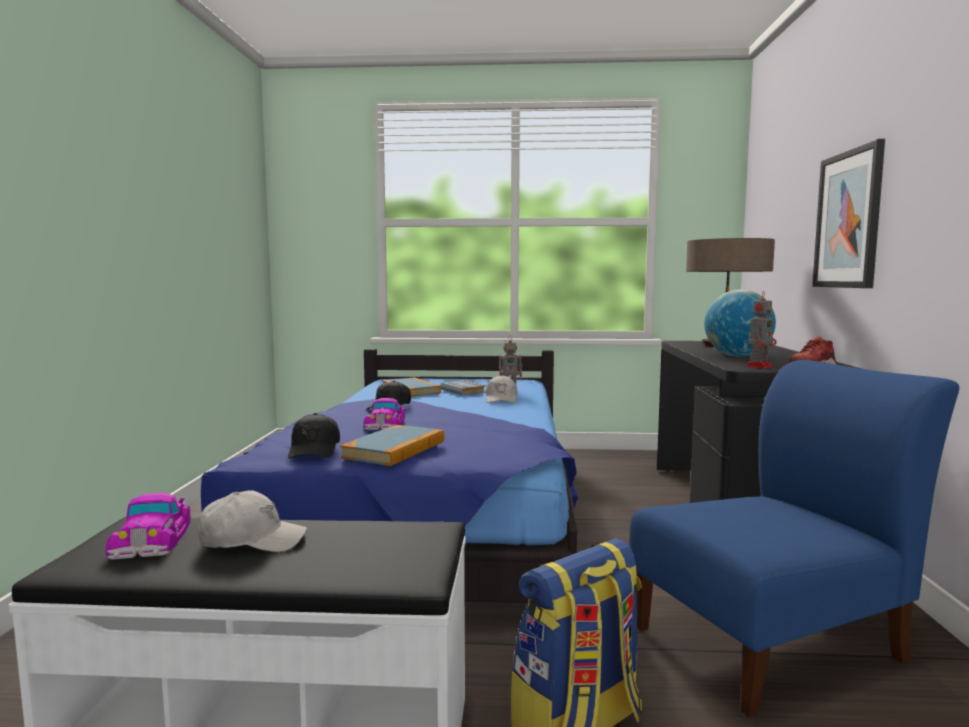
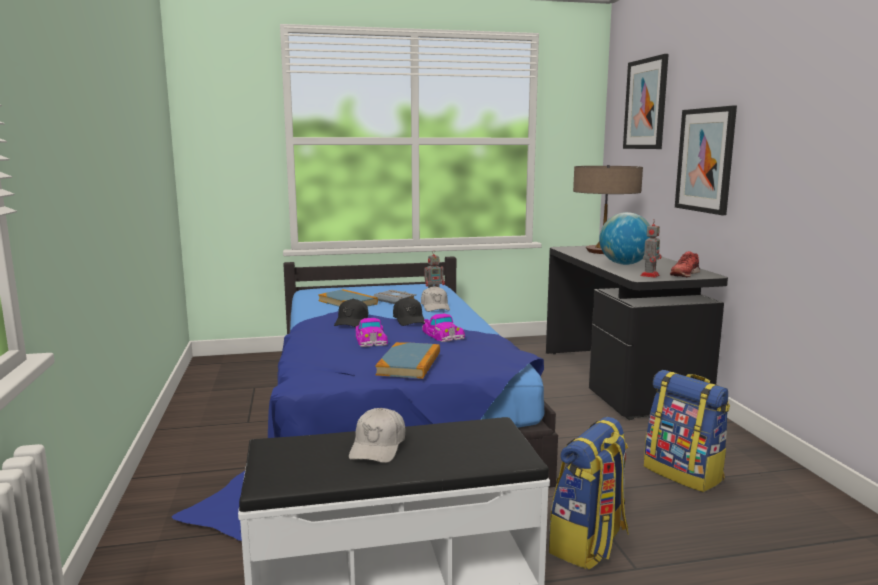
camera: 15 degrees left, 5 degrees up
toy car [106,493,191,560] -> toy car moved to [422,313,465,342]
white cap [197,490,307,552] -> white cap turned 120 degrees clockwise [349,408,405,463]
black cap [288,413,340,458] -> black cap moved to [393,297,425,326]
blue chair [629,360,959,717] -> backpack [644,370,730,492]
none -> picture [623,54,669,149]

